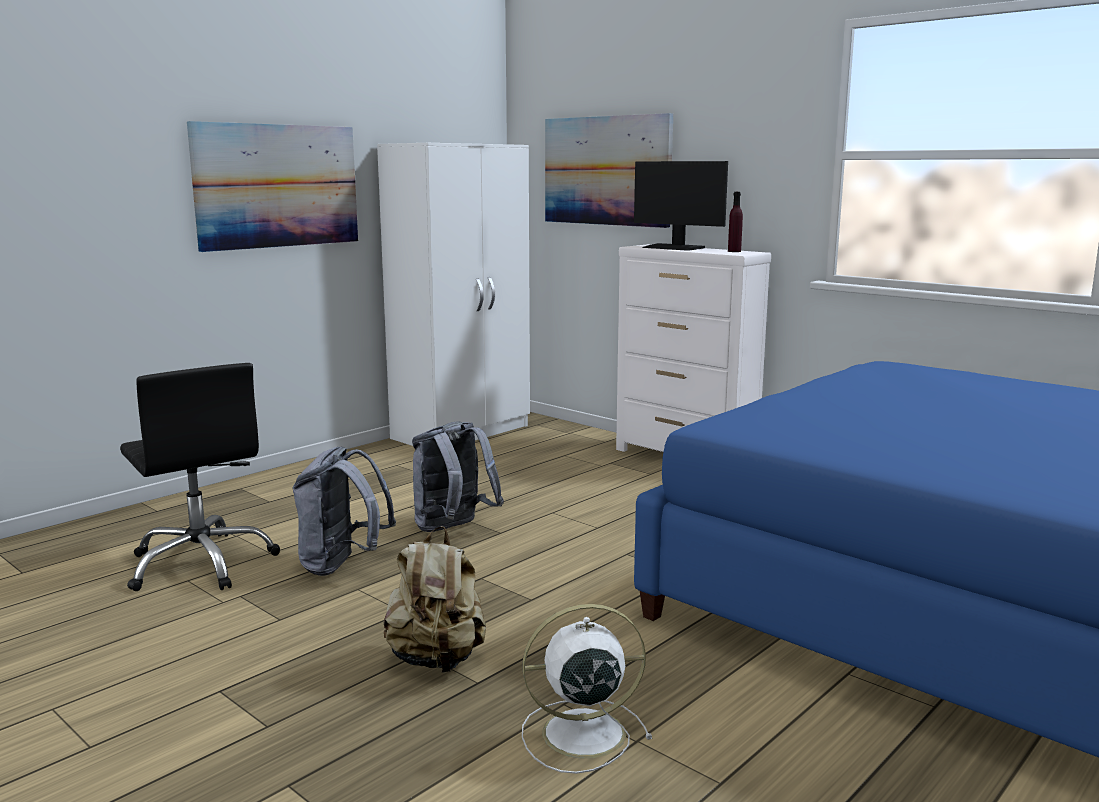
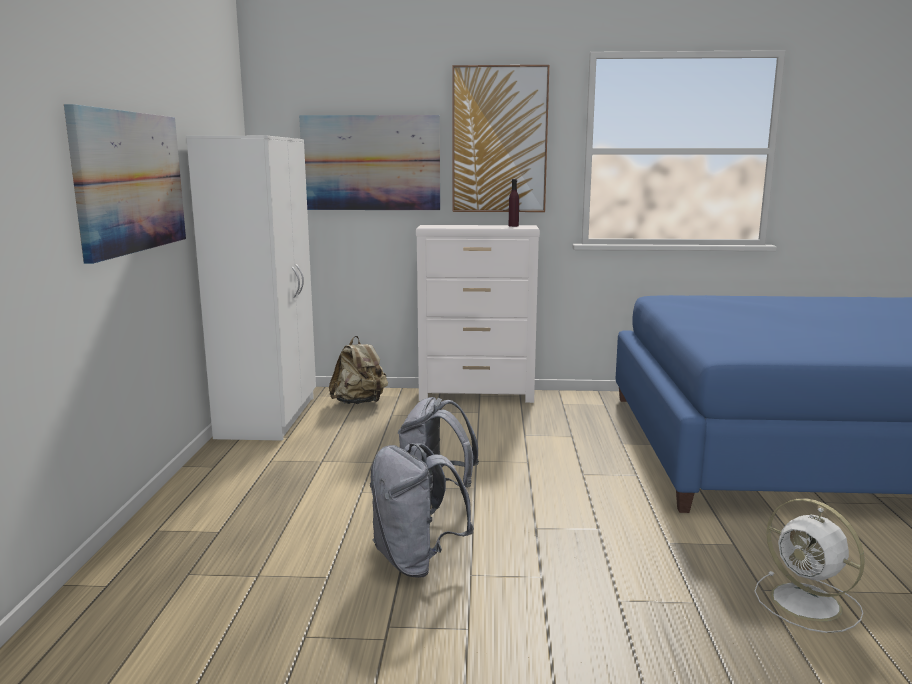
camera: 40 degrees left, 0 degrees up
black office chair [120,363,280,591] -> none
beige backpack [384,526,486,673] -> beige backpack moved to [329,336,388,404]
white fan [522,604,652,774] -> white fan turned 75 degrees counterclockwise [754,498,865,633]
monitor [634,161,728,251] -> none
none -> picture [452,65,549,212]

